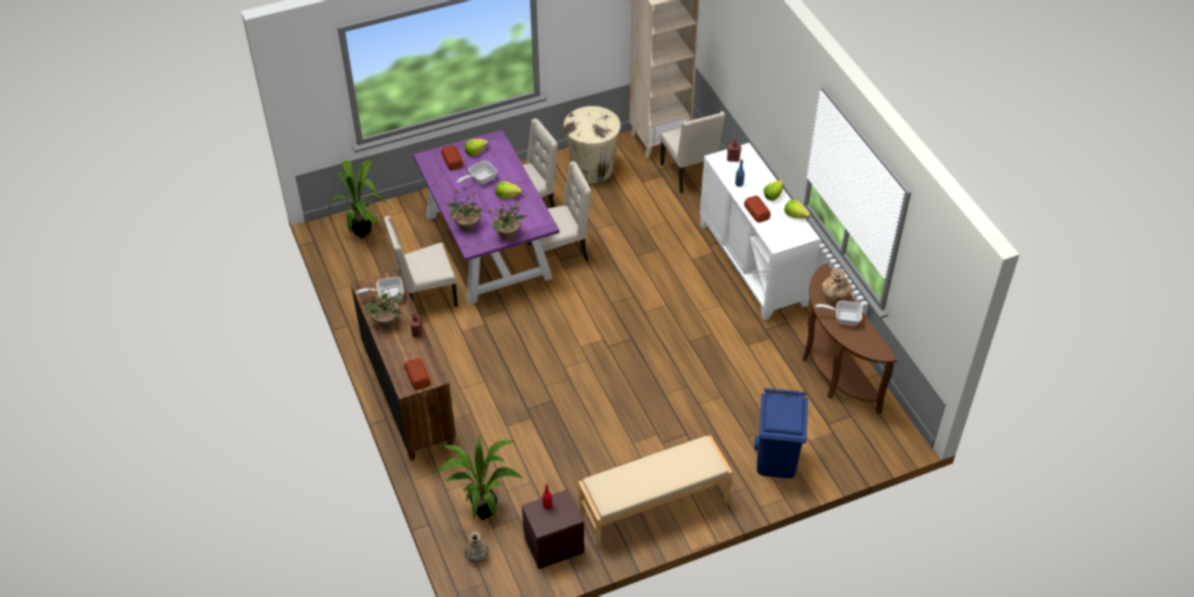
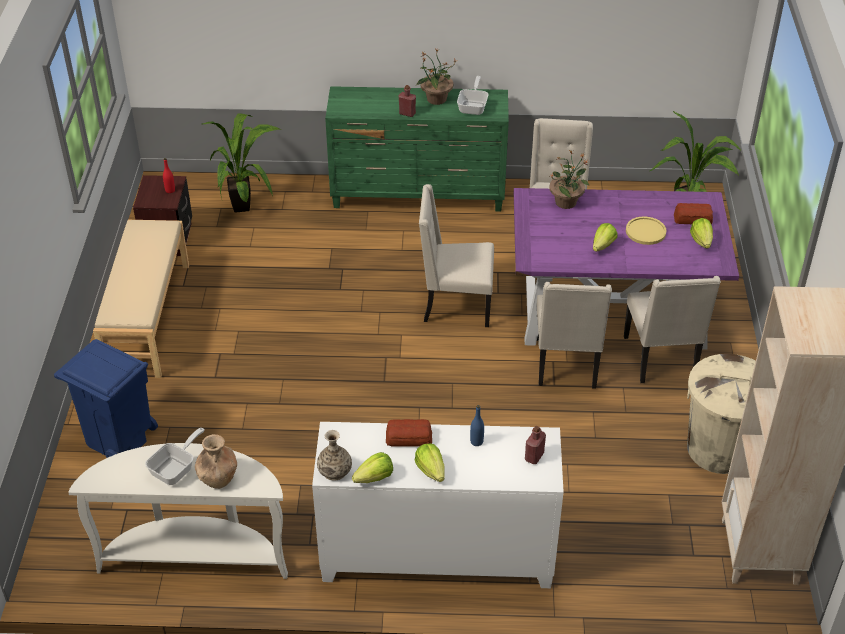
camera: 115 degrees right, 5 degrees down
brown dresser [351,270,456,461] -> green dresser [325,86,509,212]
bread [405,358,431,390] -> none
frying pan [457,160,497,185] -> yellow plate [626,216,666,245]
vase [465,532,489,563] -> vase moved to [317,430,352,481]
potted plant [487,198,528,240] -> none
beige chair [660,111,725,193] -> beige chair moved to [419,184,494,327]
brown console table [802,263,898,415] -> white console table [68,443,288,579]

